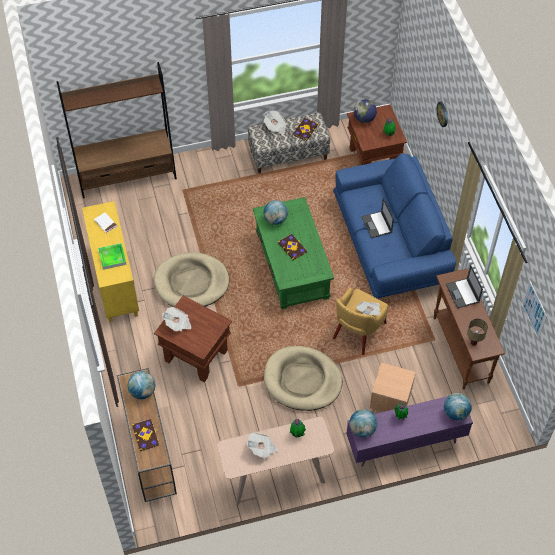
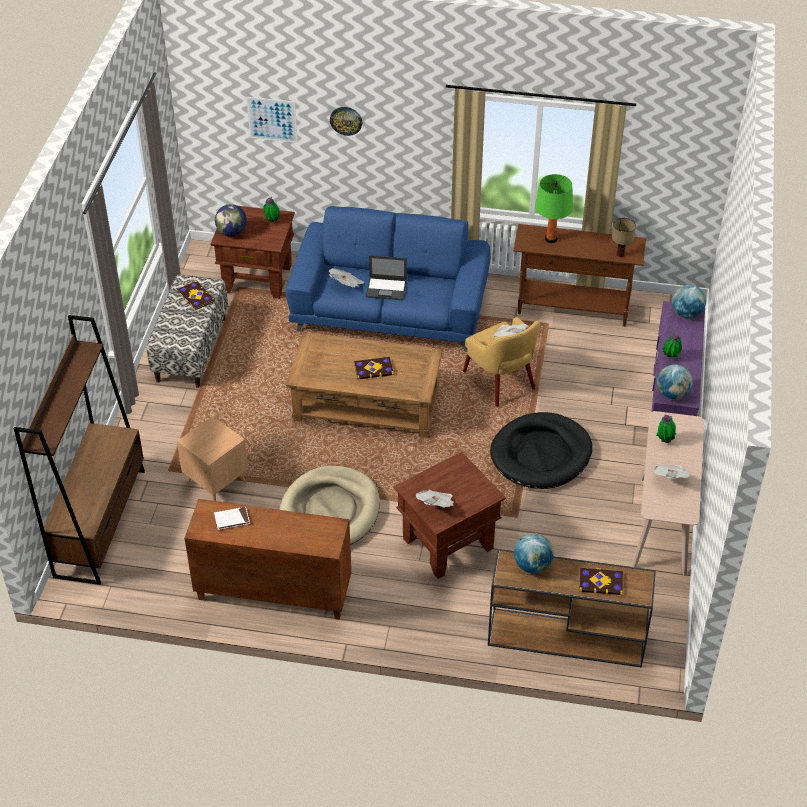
camera: 65 degrees left, 10 degrees down
yellow cabinet [82,201,139,322] -> brown cabinet [185,499,351,620]
tray [98,243,127,270] -> none
green coffee table [253,197,334,309] -> brown coffee table [286,332,443,438]
globe [263,200,288,225] -> none
newspaper [264,110,287,135] -> newspaper moved to [329,268,364,288]
beige dog bed [264,346,342,411] -> black dog bed [490,412,592,489]
brown side table [370,362,416,413] -> brown side table moved to [177,416,248,501]
laptop [446,265,483,308] -> green table lamp [535,174,573,243]
picture [522,281,547,339] -> picture moved to [247,97,298,143]

